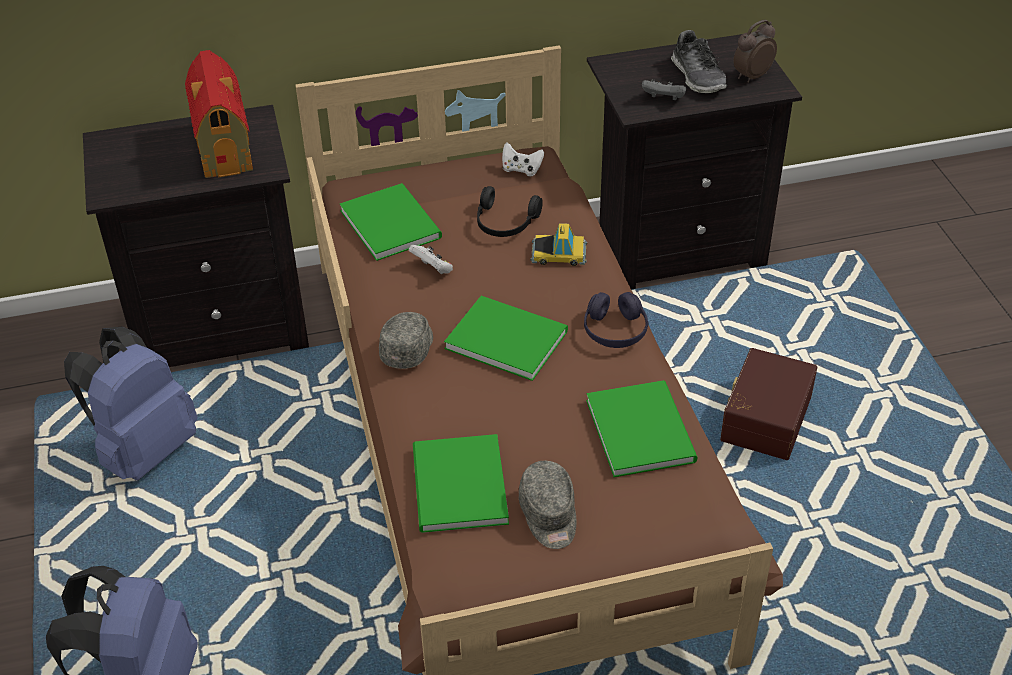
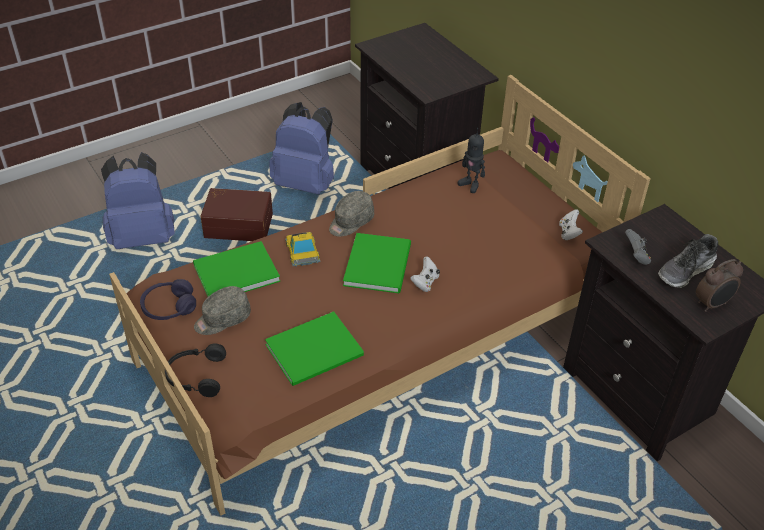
camera: 70 degrees right, 0 degrees up
toy house [185,50,253,178] -> none
green book [340,183,442,261] -> toy robot [458,128,485,193]
grey cap [379,312,433,369] -> grey cap turned 135 degrees clockwise [329,191,374,237]
white game controller [409,245,453,275] -> white game controller moved to [410,256,440,292]
black headphones [477,186,543,237] -> black headphones moved to [165,343,226,397]
toy car [530,223,587,266] -> toy car moved to [285,232,320,266]
purple headphones [584,292,648,348] -> purple headphones moved to [140,279,196,320]
brown storage box [720,348,817,460] -> brown storage box moved to [201,188,273,241]
alarm clock [733,20,777,83] -> alarm clock turned 120 degrees clockwise [696,259,743,312]

